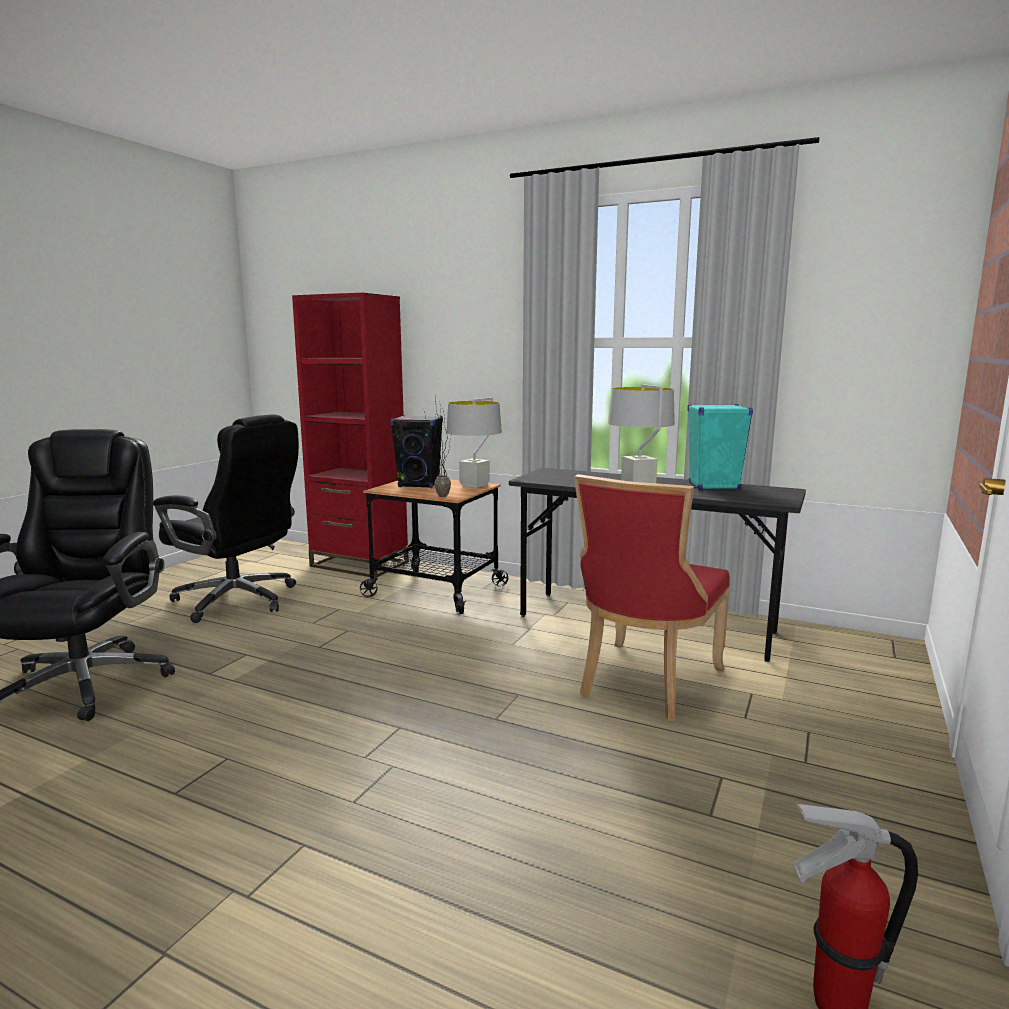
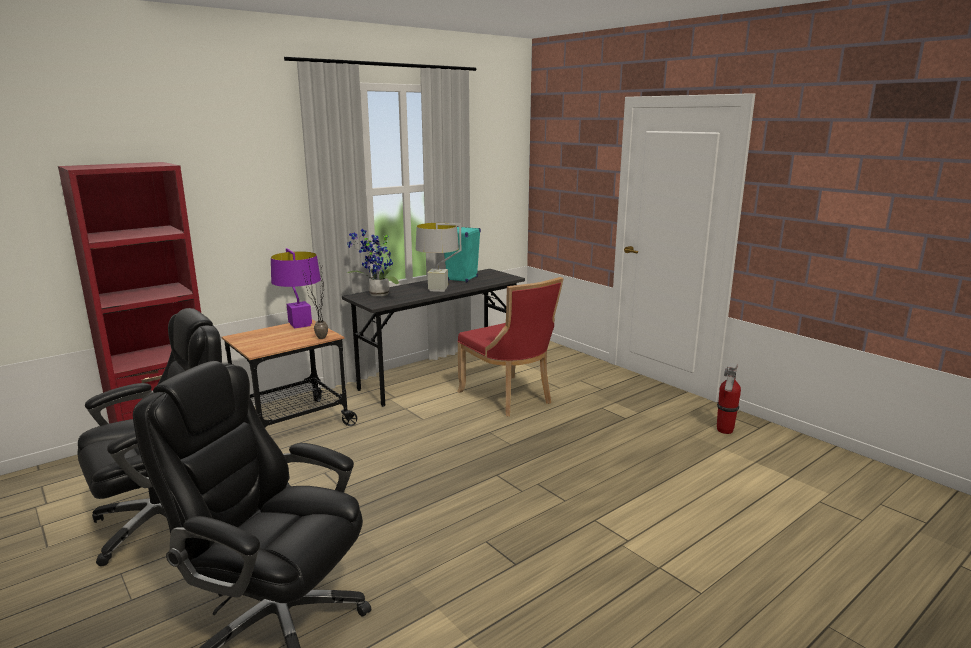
camera: 65 degrees left, 5 degrees up
black speaker [391,415,443,488] -> none
grey table lamp [447,397,502,488] -> purple table lamp [271,248,321,329]
none -> potted plant [347,229,399,296]

